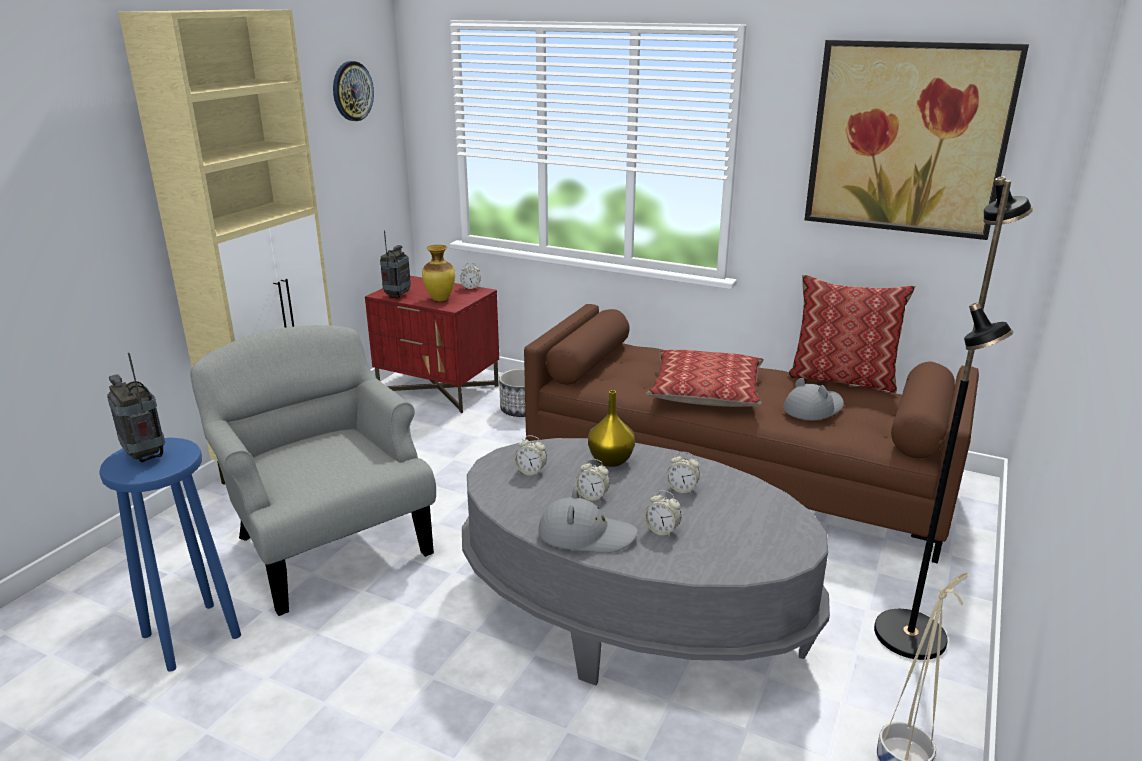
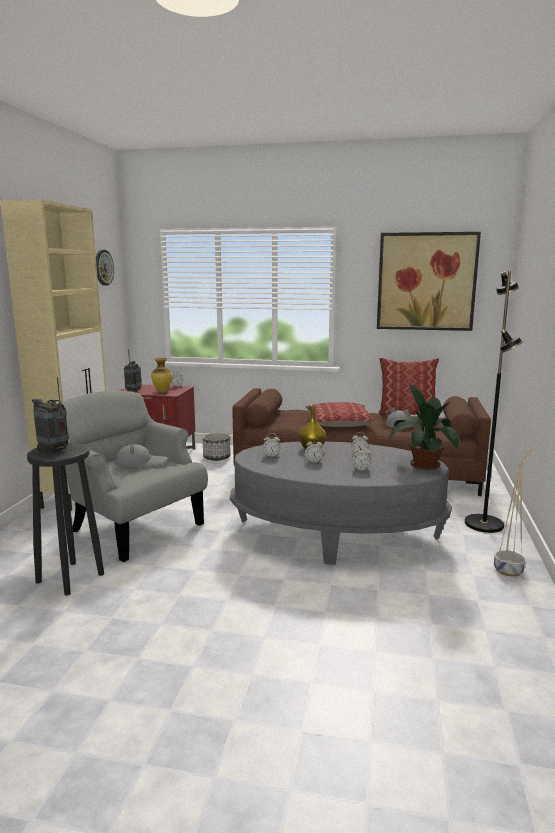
camera: 15 degrees left, 10 degrees down
blue stool [99,438,241,672] -> black stool [27,442,104,596]
grey hat [538,488,638,553] -> grey hat moved to [115,439,168,468]
none -> potted plant [388,384,460,470]

